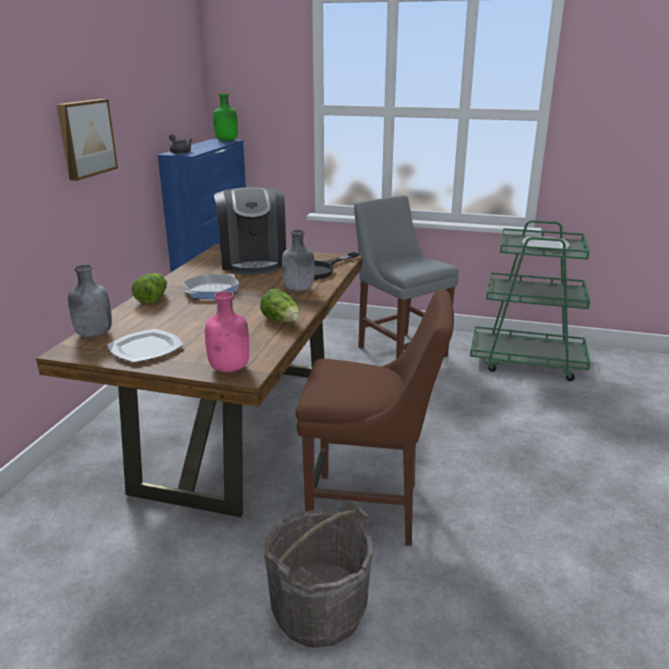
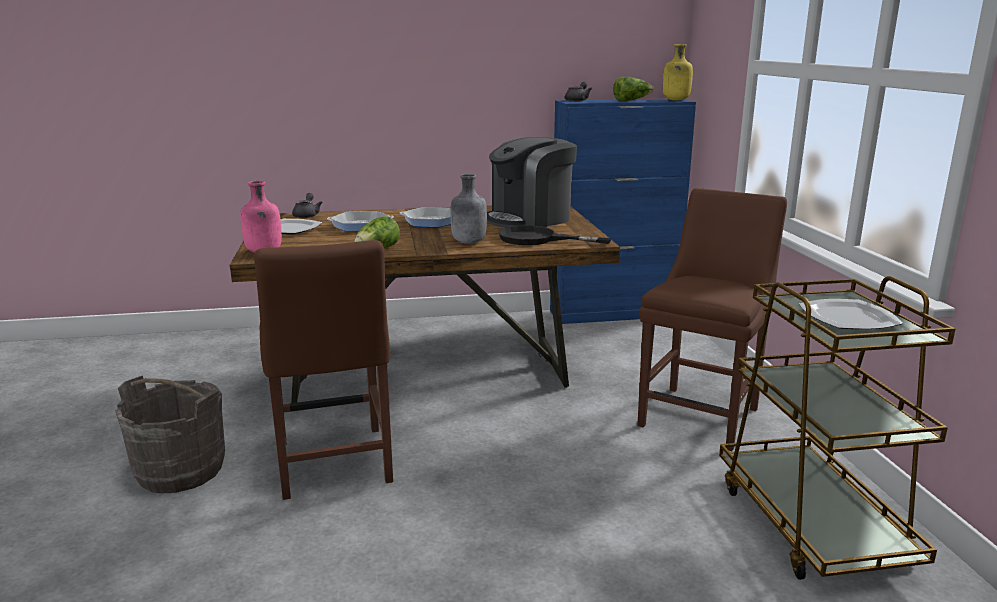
camera: 65 degrees right, 5 degrees down
picture [57,99,118,181] -> none
grey bottle [68,264,112,337] -> grey teapot [292,193,323,218]
lettuce [132,273,167,304] -> lettuce moved to [613,77,654,101]
green bottle [213,94,238,141] -> yellow bottle [663,44,693,101]
grey chair [354,195,459,359] -> brown chair [637,188,787,451]
green cart [470,220,590,381] -> brown cart [719,276,956,580]
none -> frying pan [327,211,394,232]

